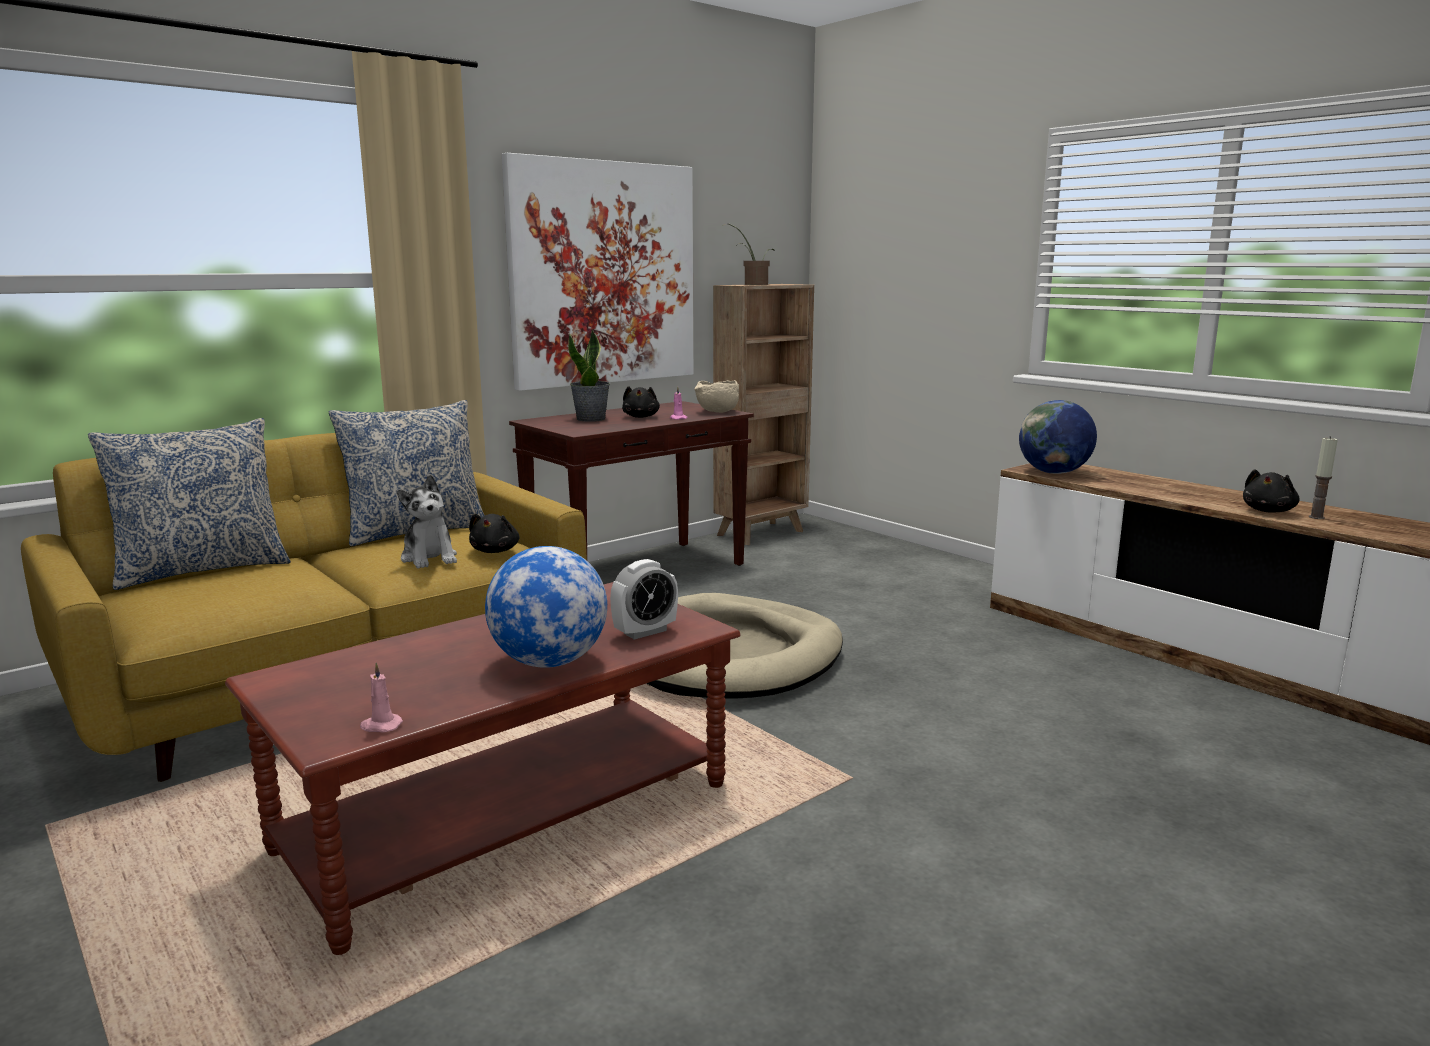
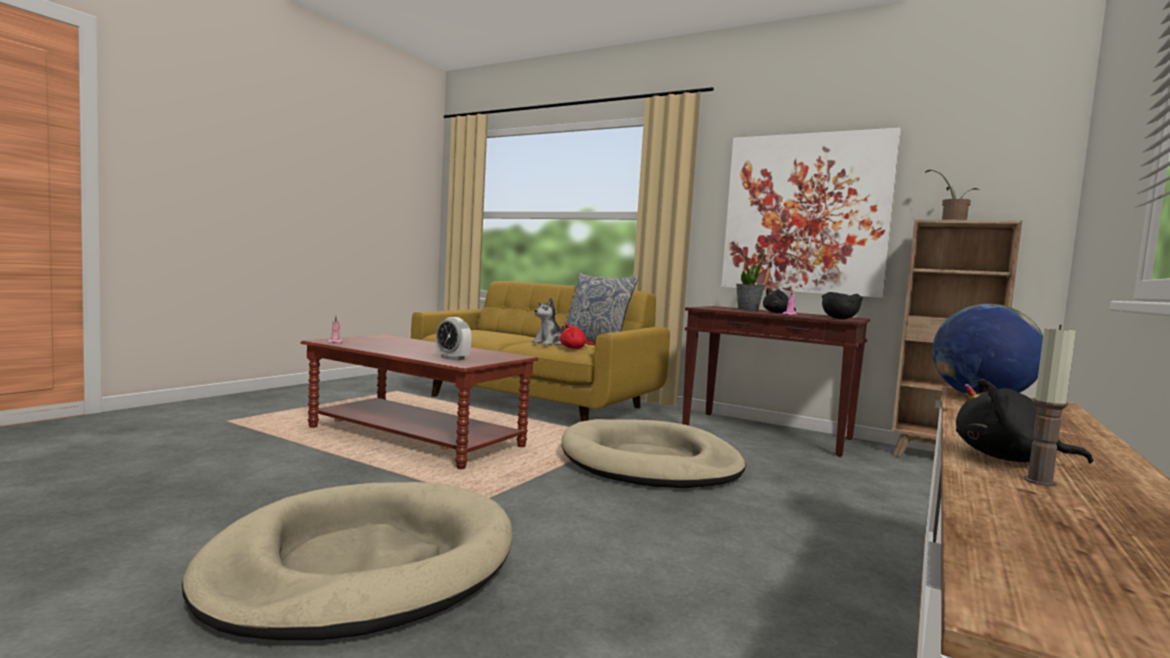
camera: 70 degrees right, 10 degrees down
pillow [88,418,291,590] -> none
black plush toy [469,514,520,553] -> red plush toy [560,324,595,349]
globe [485,546,607,668] -> none
beige bowl [694,380,739,413] -> black bowl [822,292,863,319]
none -> beige dog bed [182,482,513,640]

